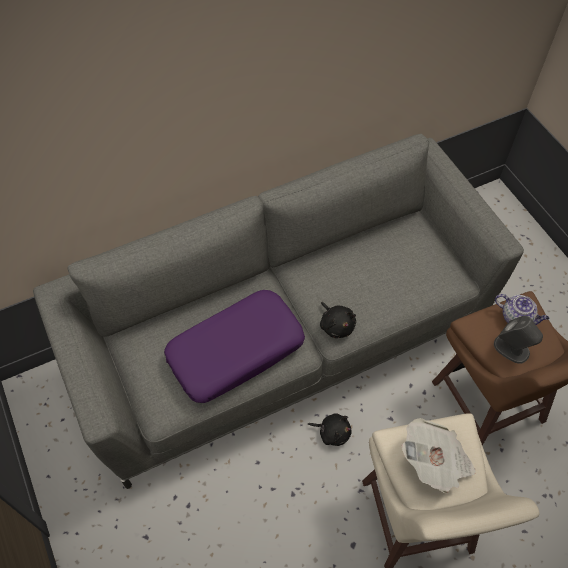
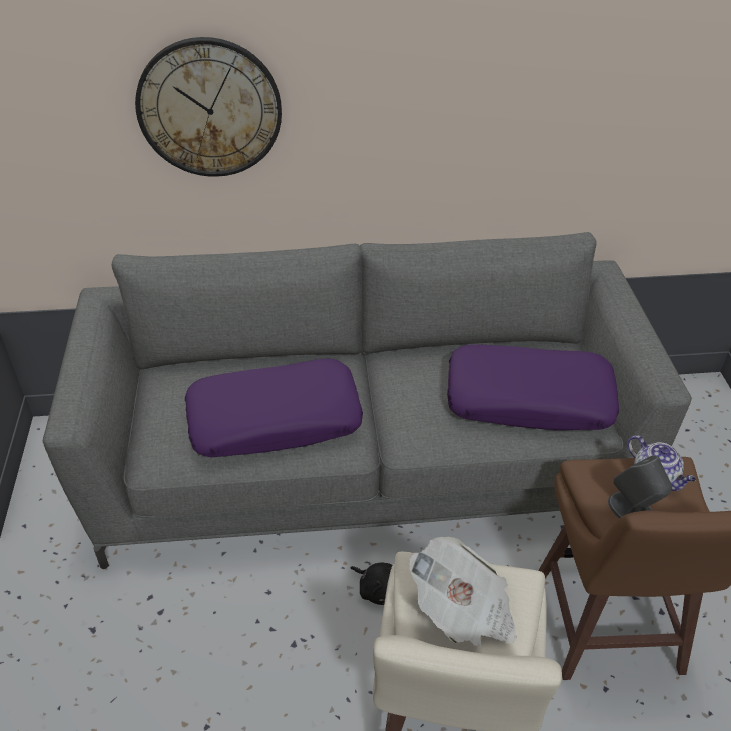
camera: 20 degrees right, 15 degrees down
black plush toy [320,302,356,338] -> none
none -> wall clock [135,37,282,177]
none -> purple pillow [447,344,619,430]

